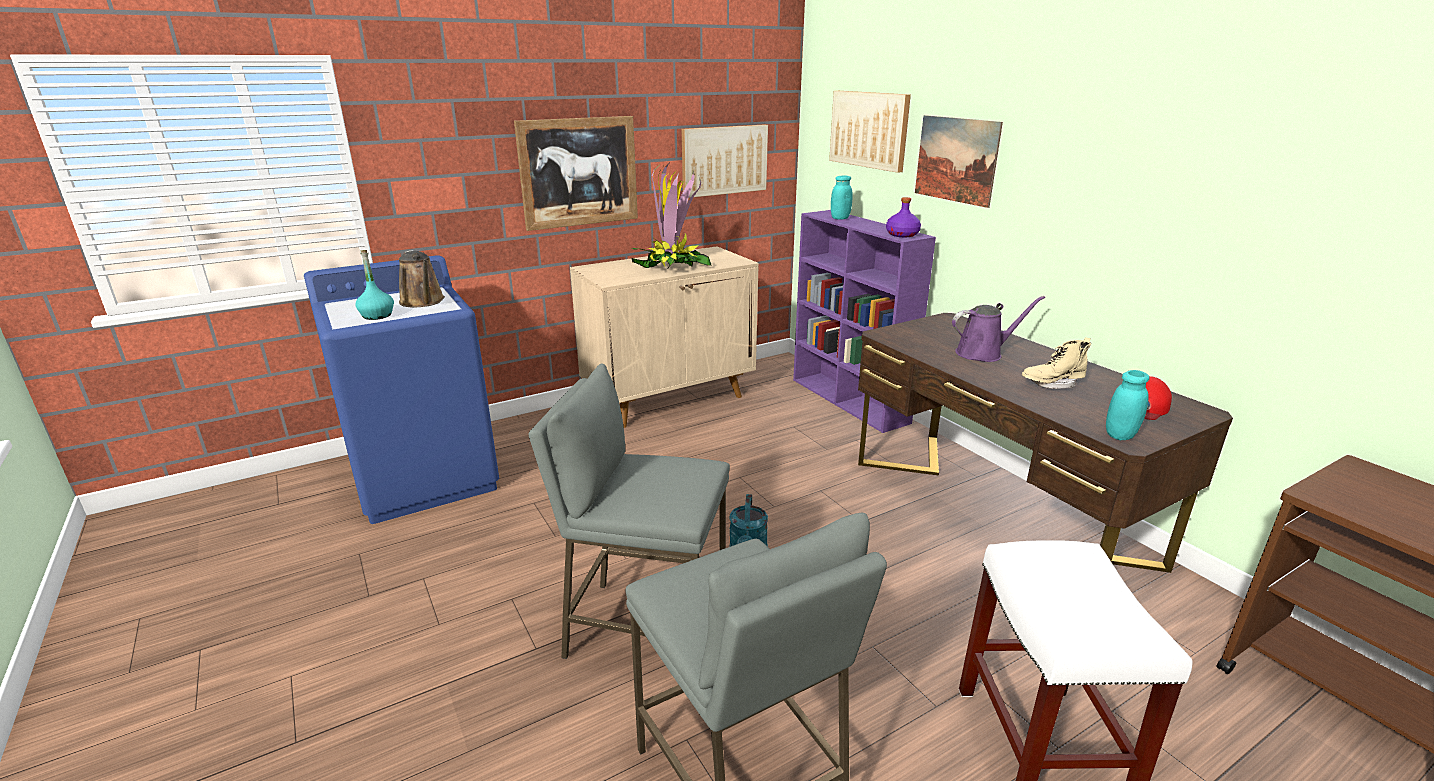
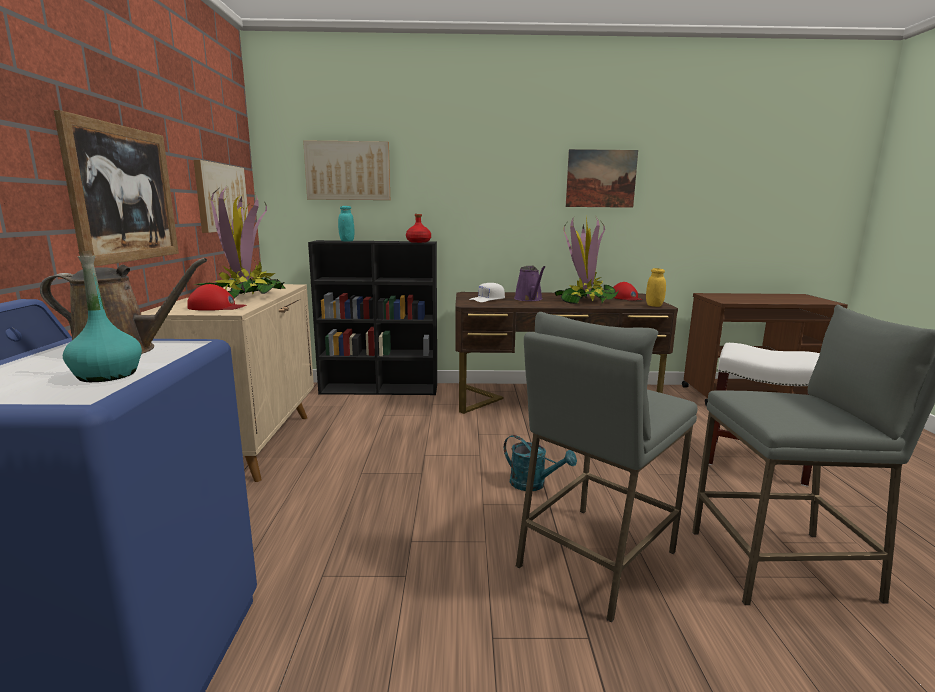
camera: 60 degrees left, 10 degrees down
purple bookcase [793,210,936,433] -> black bookcase [308,240,437,395]
purple bottle [886,197,921,237] -> red bottle [406,214,431,243]
picture [915,115,1003,208] -> picture moved to [566,149,638,208]
purple watering can [952,296,1045,362] -> purple watering can turned 150 degrees clockwise [514,266,545,301]
beige boot [1022,337,1091,389] -> potted plant [555,216,619,304]
turquoise jar [1106,370,1149,440] -> yellow jar [646,268,666,307]
none -> red cap [187,284,247,311]
none -> white cap [469,283,505,302]

